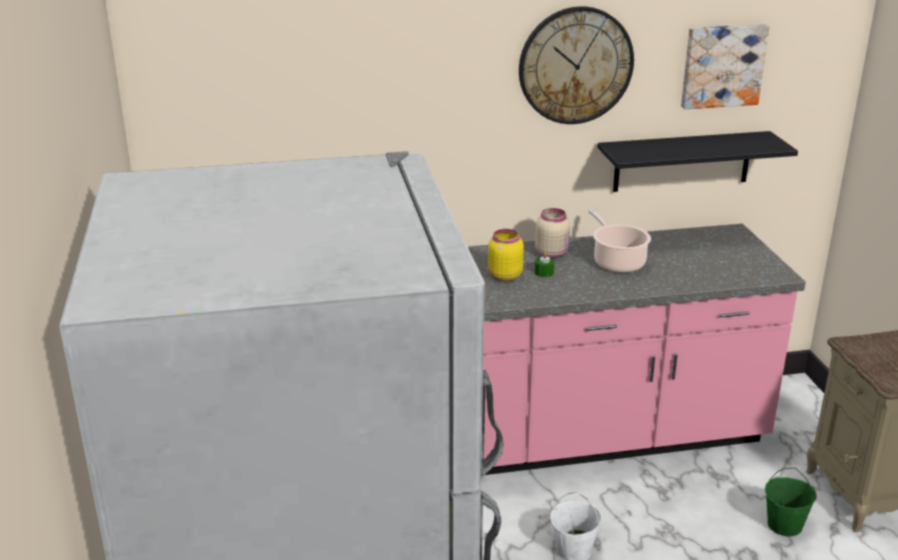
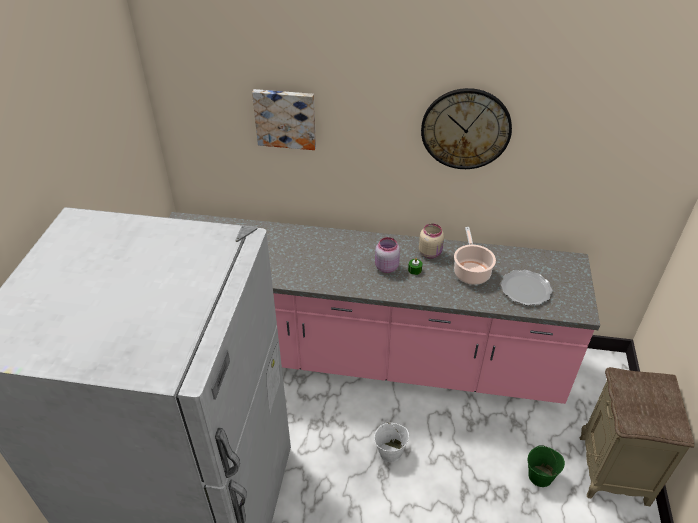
camera: 20 degrees right, 15 degrees up
yellow jar [488,229,524,282] -> pink jar [375,237,400,273]
black shelf [597,131,798,192] -> none
picture [681,24,769,109] -> picture moved to [252,89,316,150]
none -> plate [501,270,553,305]

